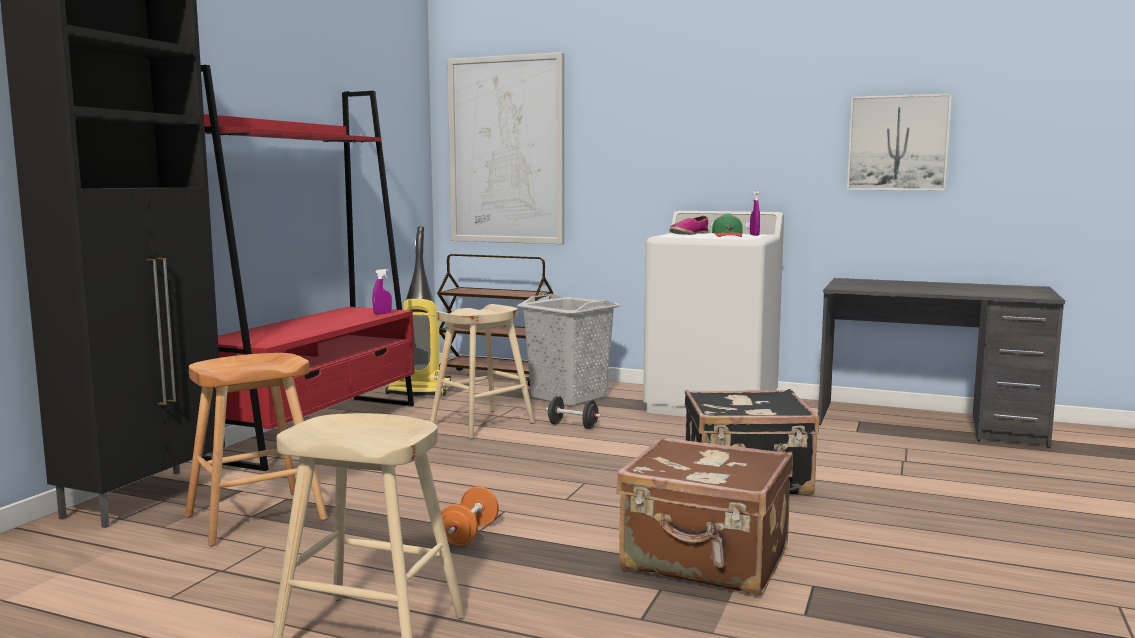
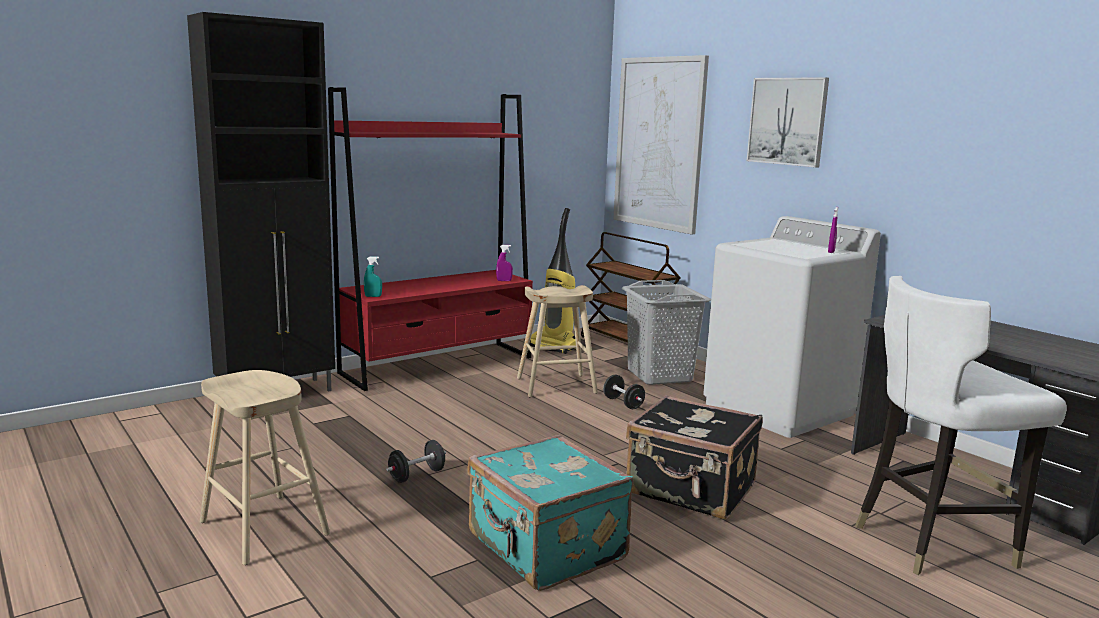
camera: 30 degrees right, 5 degrees up
brown stool [185,353,327,546] -> none
orange dumbbell [441,486,499,546] -> black dumbbell [386,440,446,483]
brown suitcase [616,436,793,595] -> turquoise suitcase [467,435,633,591]
shoe [669,216,708,235] -> none
green cap [712,213,742,237] -> none
picture [847,93,952,190] -> picture moved to [747,77,829,168]
none -> turquoise spray bottle [364,256,382,297]
none -> white chair [856,276,1067,575]

